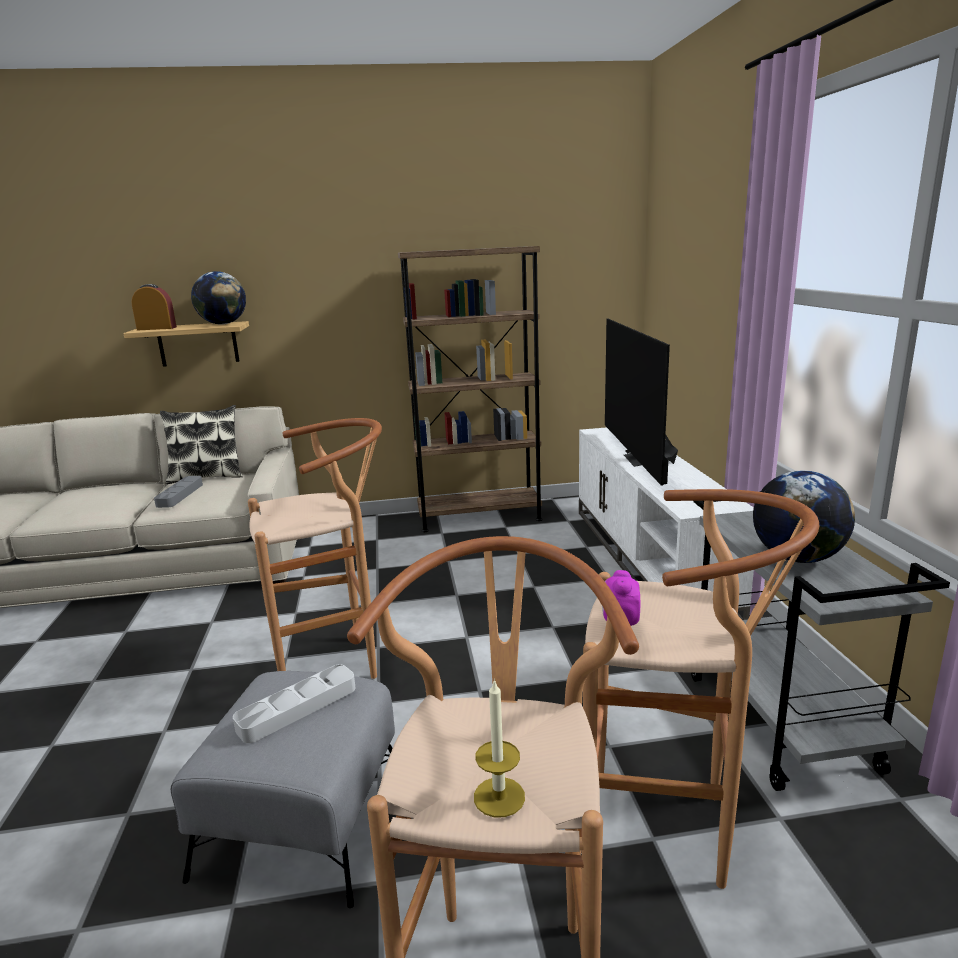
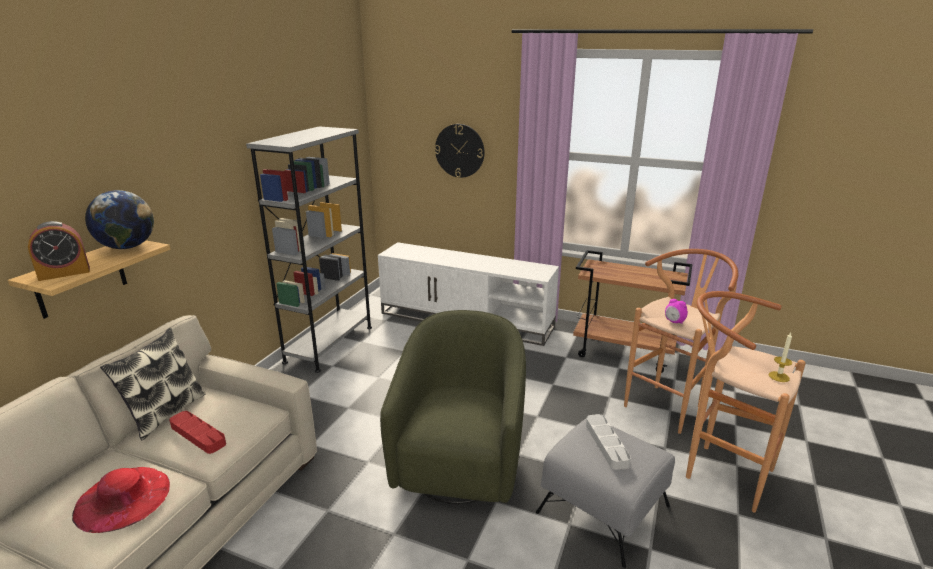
camera: 60 degrees left, 5 degrees up
alarm clock [131,284,177,331] -> alarm clock turned 150 degrees counterclockwise [28,221,90,281]
grey tray [154,476,203,508] -> red tray [169,411,226,454]
brown stool [248,418,382,679] -> green armchair [380,310,526,504]
brown bookcase [398,246,542,532] -> grey bookcase [246,126,372,373]
television [605,319,678,485] -> none
grey cart [691,491,950,791] -> brown cart [573,250,693,373]
globe [753,470,855,563] -> none
none -> red hat [72,467,170,533]
none -> wall clock [435,124,485,178]

